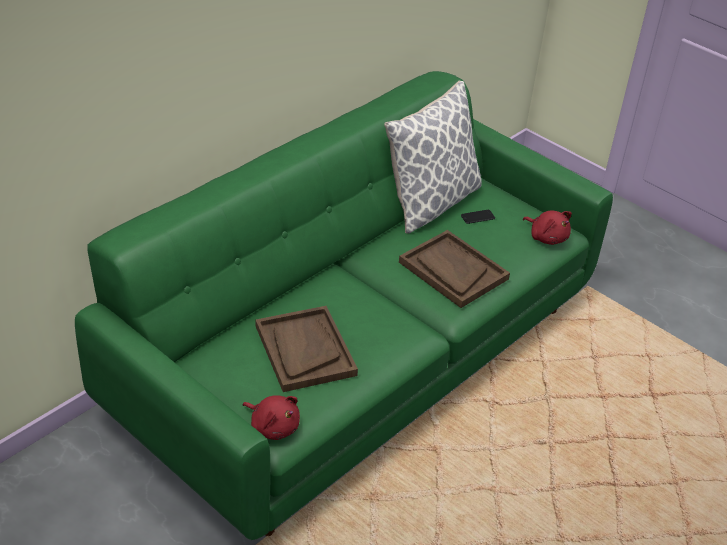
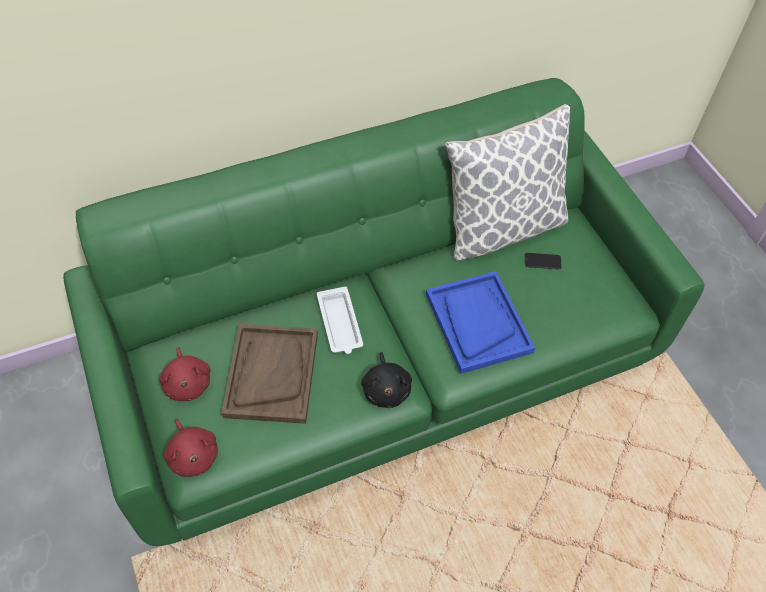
camera: 25 degrees right, 15 degrees up
brown tray [399,230,510,308] -> blue tray [426,271,535,374]
red plush toy [523,210,572,245] -> red plush toy moved to [159,347,210,401]
none -> white tray [317,286,363,354]
none -> black plush toy [361,352,412,408]

